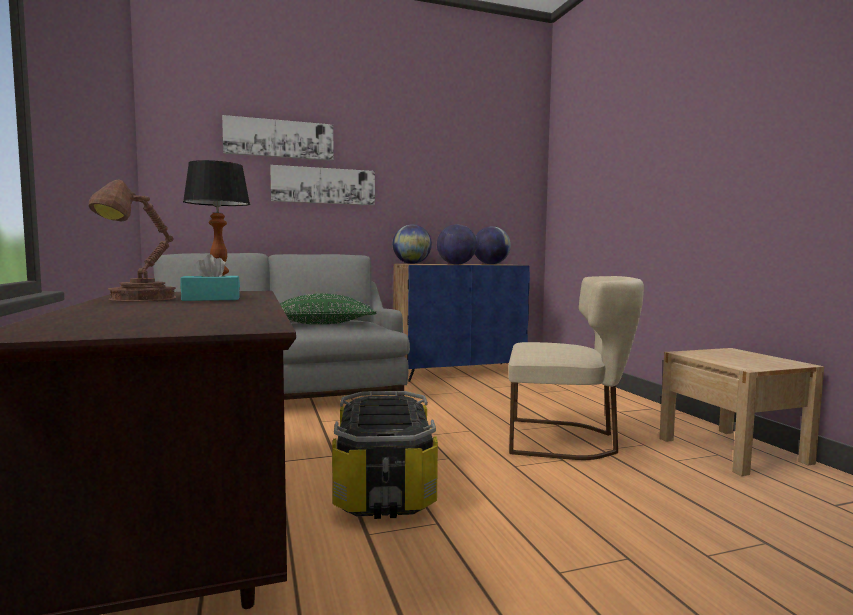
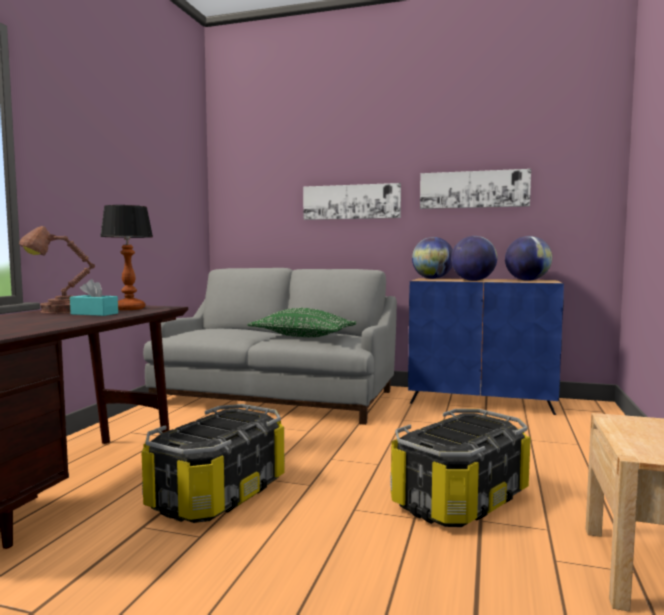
camera: 35 degrees right, 0 degrees up
picture [222,115,334,161] -> picture moved to [420,169,531,209]
beige chair [508,276,644,460] -> storage box [390,409,531,527]

